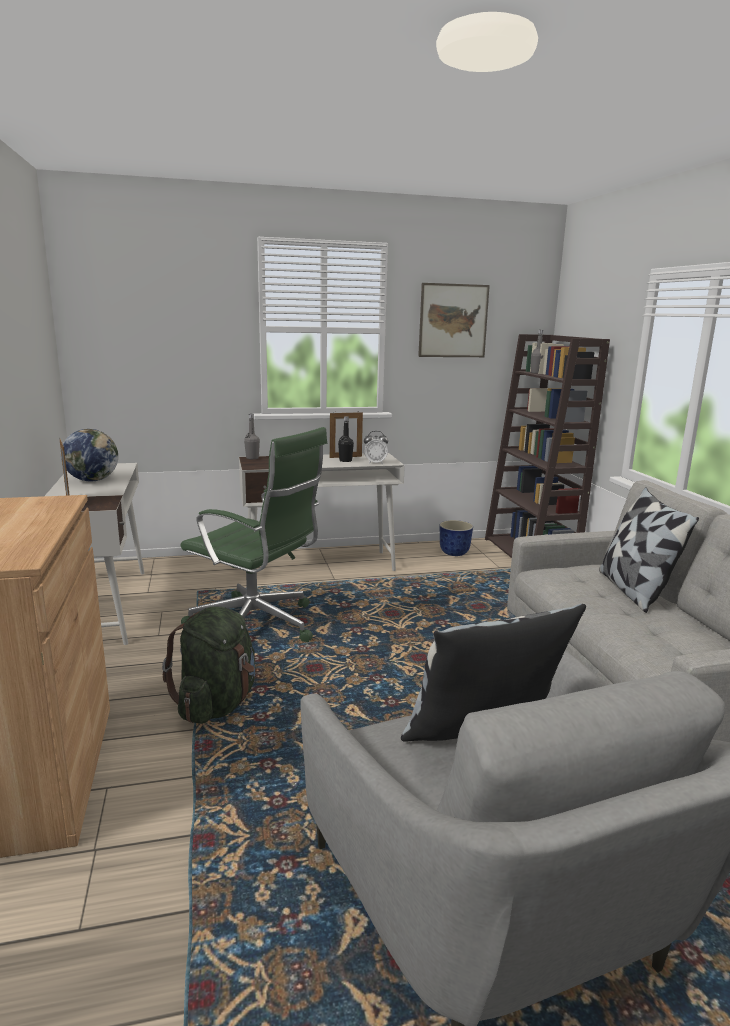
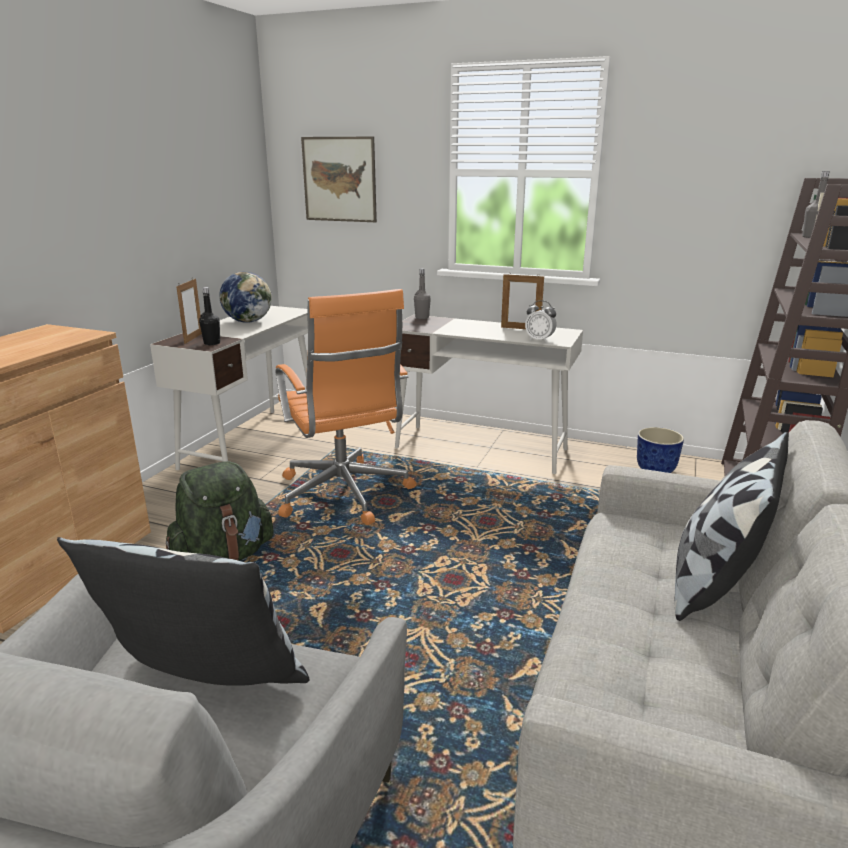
camera: 35 degrees right, 5 degrees up
green office chair [181,427,327,642] -> orange office chair [276,289,416,525]
black bottle [338,416,354,462] -> black bottle moved to [199,287,220,345]
picture [418,283,490,357] -> picture moved to [301,137,377,222]

